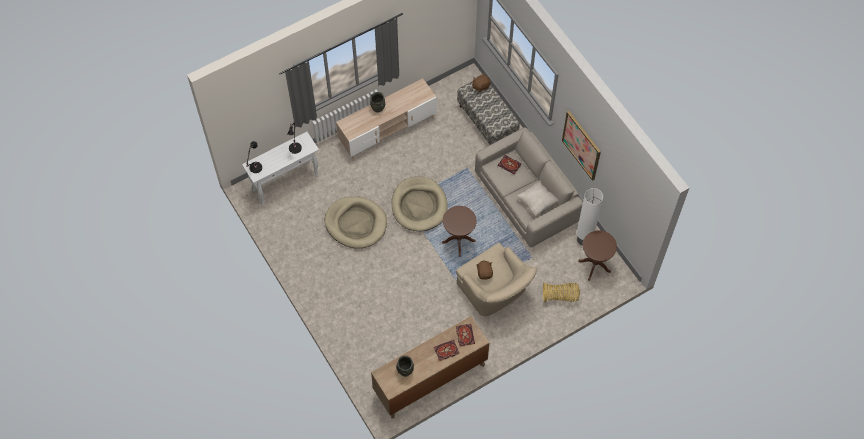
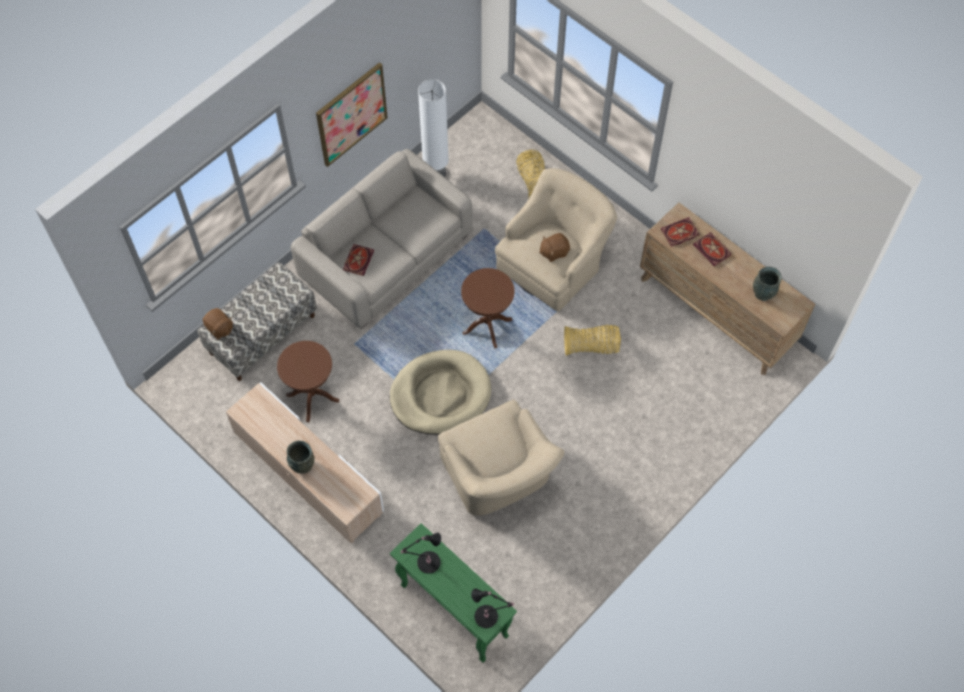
camera: 105 degrees left, 0 degrees up
white console table [242,132,319,205] -> green console table [390,523,517,663]
beige dog bed [325,196,387,248] -> beige armchair [438,399,564,516]
beige pillow [517,180,559,217] -> none
brown side table [578,230,617,281] -> brown side table moved to [277,341,339,422]
none -> basket [564,325,621,356]

